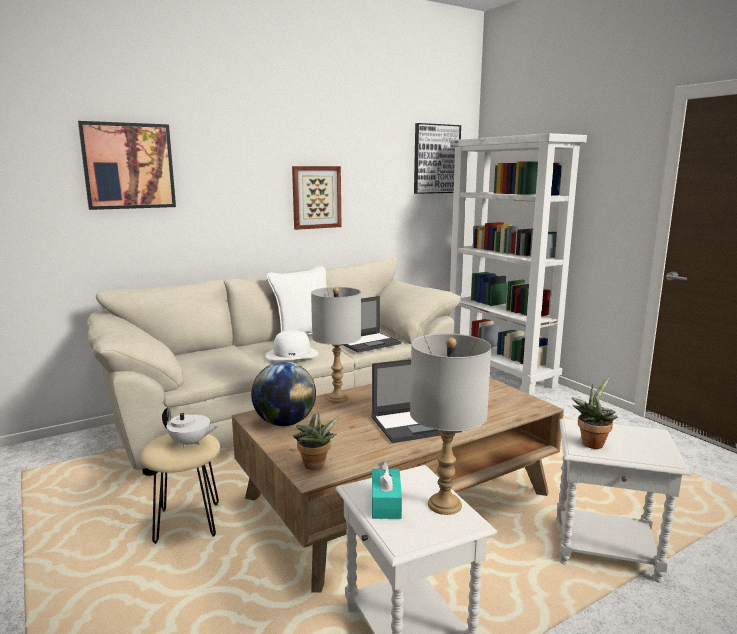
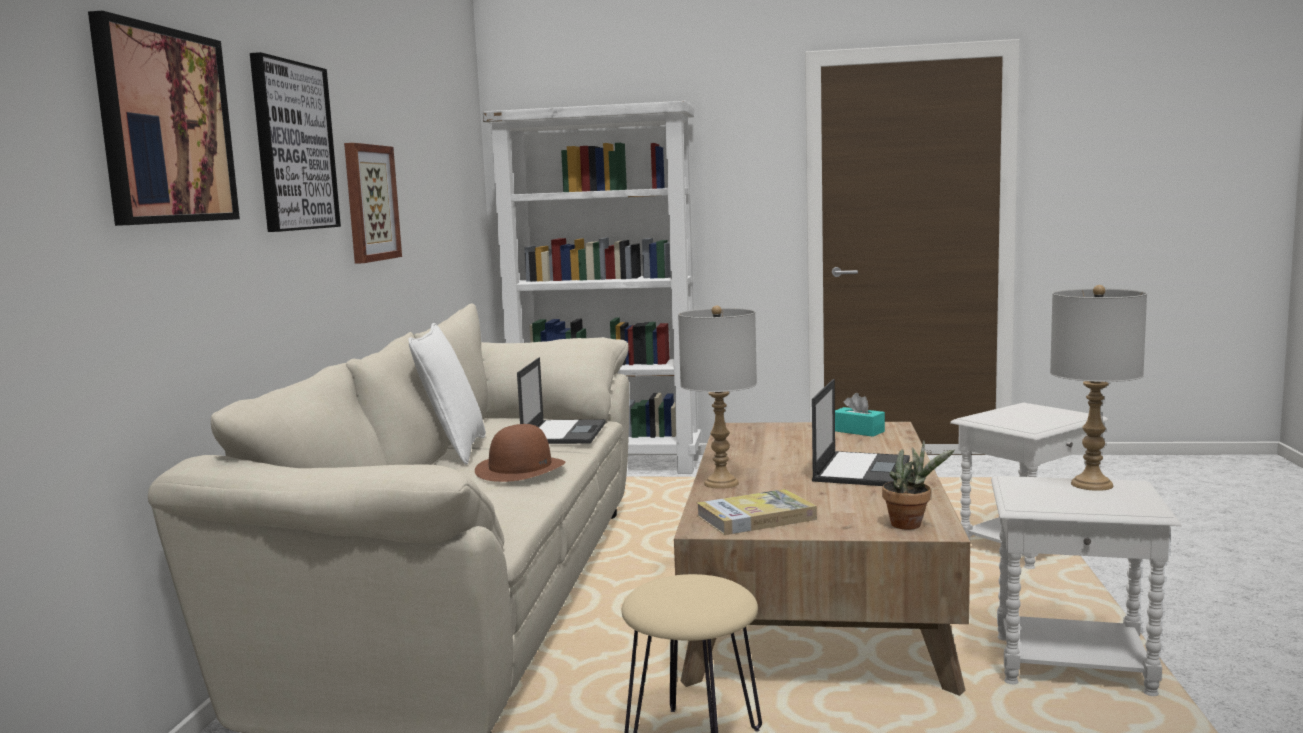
camera: 50 degrees left, 5 degrees down
white teapot [162,407,218,448] -> none
globe [251,362,316,426] -> book [697,489,817,535]
white hat [266,330,318,360] -> brown hat [475,424,565,482]
turquoise tissue box [372,461,402,519] -> turquoise tissue box moved to [835,393,885,437]
picture [414,123,461,194] -> picture moved to [250,52,341,232]
potted plant [572,378,618,449] -> none

